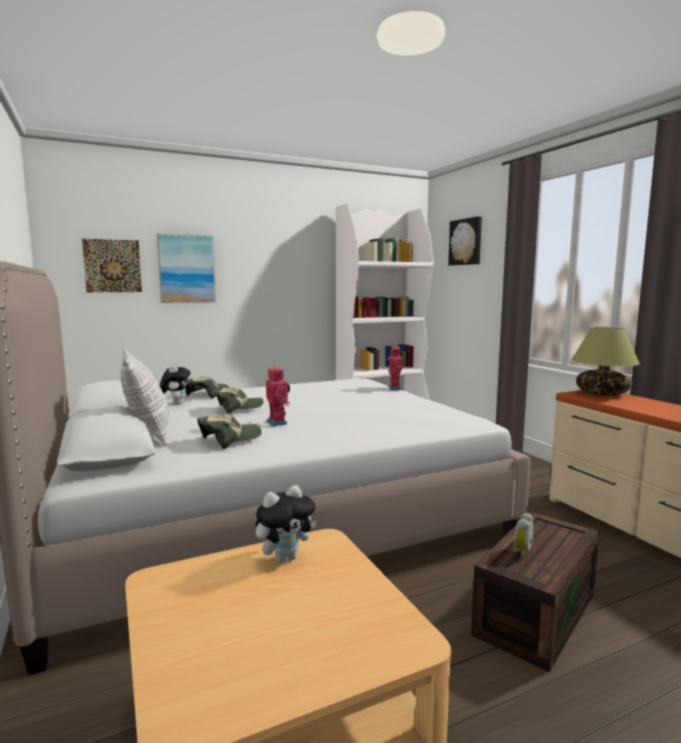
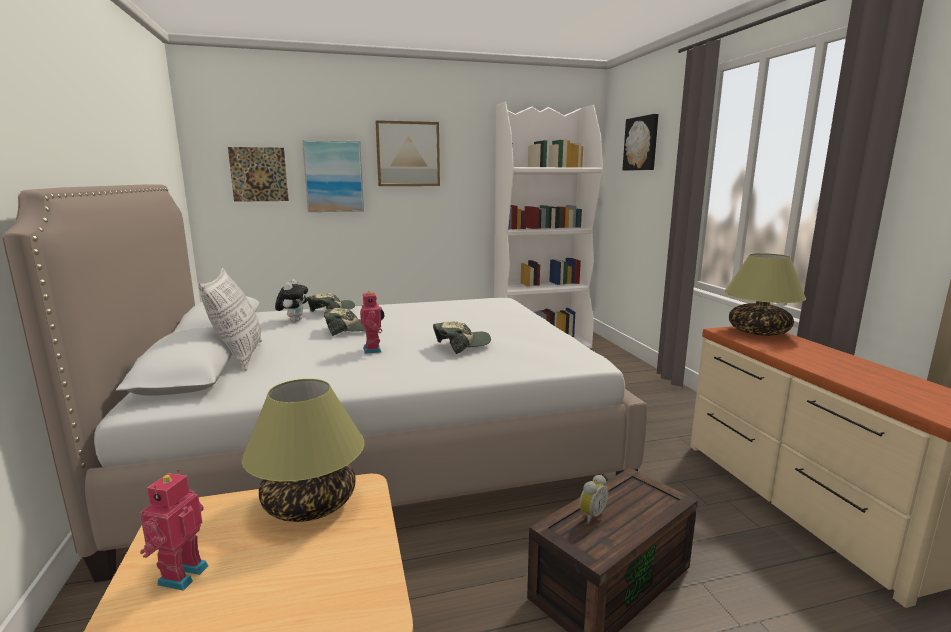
camera: 10 degrees right, 5 degrees up
cap [197,414,262,450] -> cap moved to [433,321,491,354]
plush toy [256,485,316,563] -> table lamp [242,379,364,522]
toy robot [386,346,403,390] -> toy robot moved to [140,469,208,591]
none -> picture [375,120,440,186]

